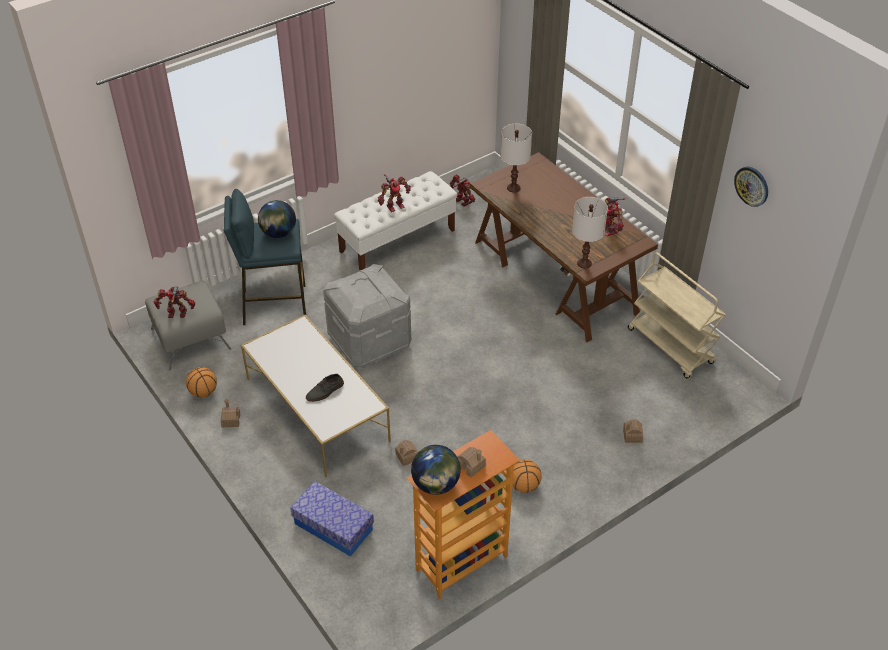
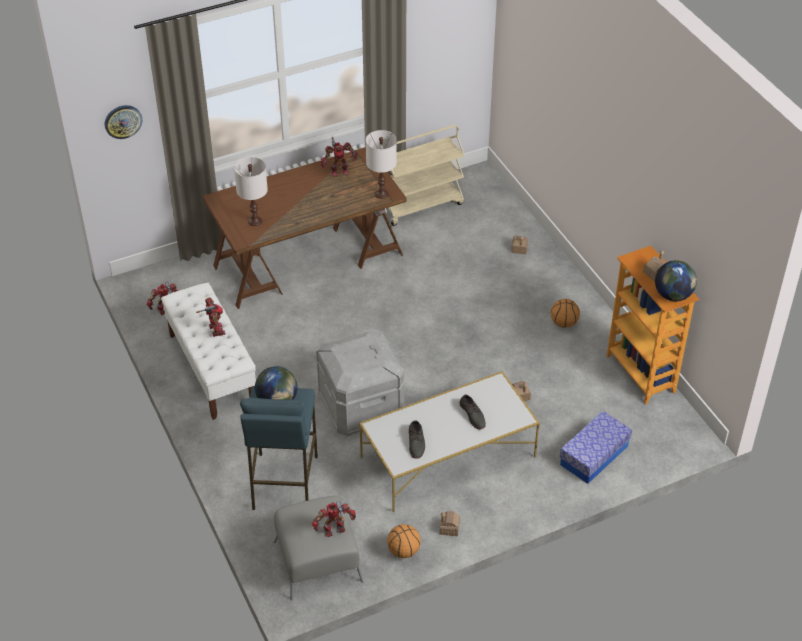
camera: 80 degrees left, 0 degrees up
toy robot [153,287,195,318] -> toy robot turned 60 degrees clockwise [312,501,356,537]
wall clock [734,167,768,207] -> wall clock moved to [105,105,142,139]
none -> grey shoe [409,421,425,459]

